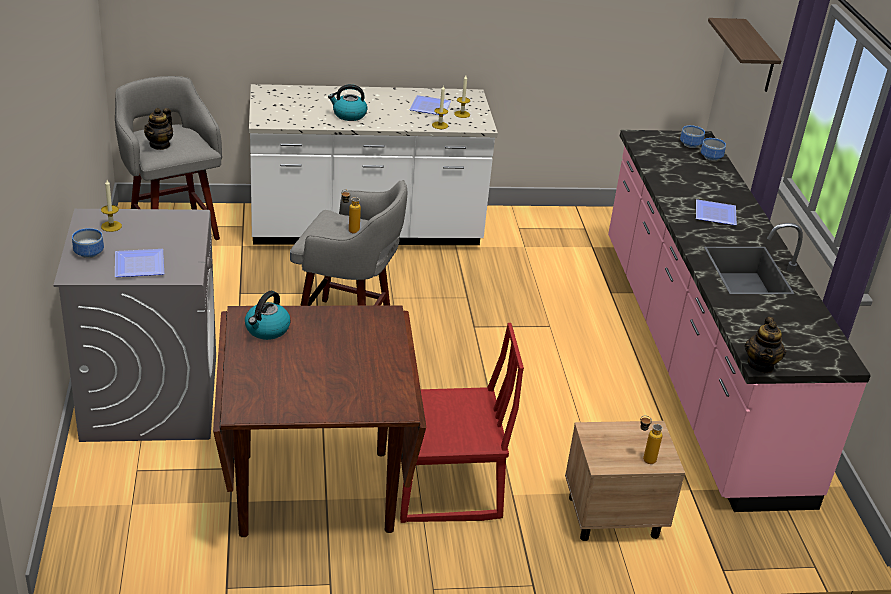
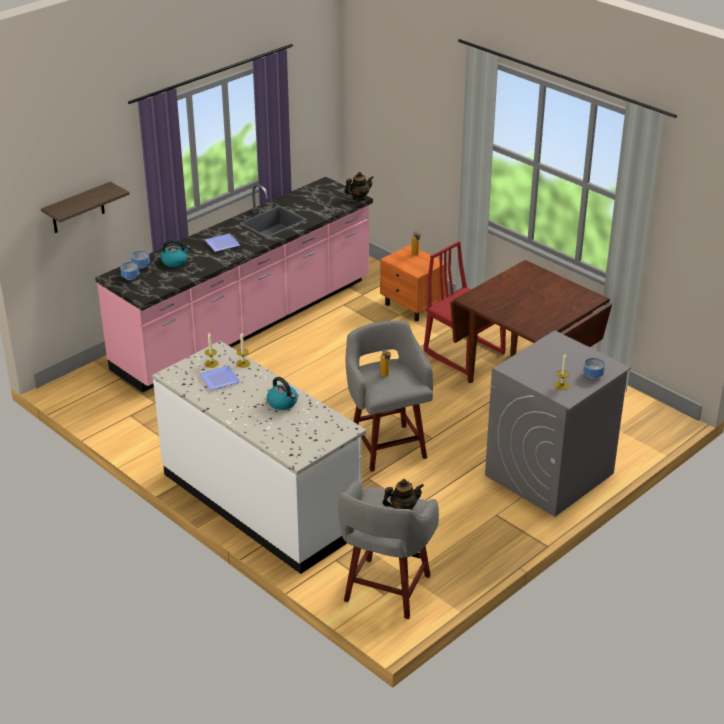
camera: 125 degrees left, 0 degrees up
plate [115,249,164,277] -> none
kettle [245,291,291,340] -> kettle moved to [161,239,191,267]
beige nightstand [565,421,685,541] -> orange nightstand [380,245,447,321]

